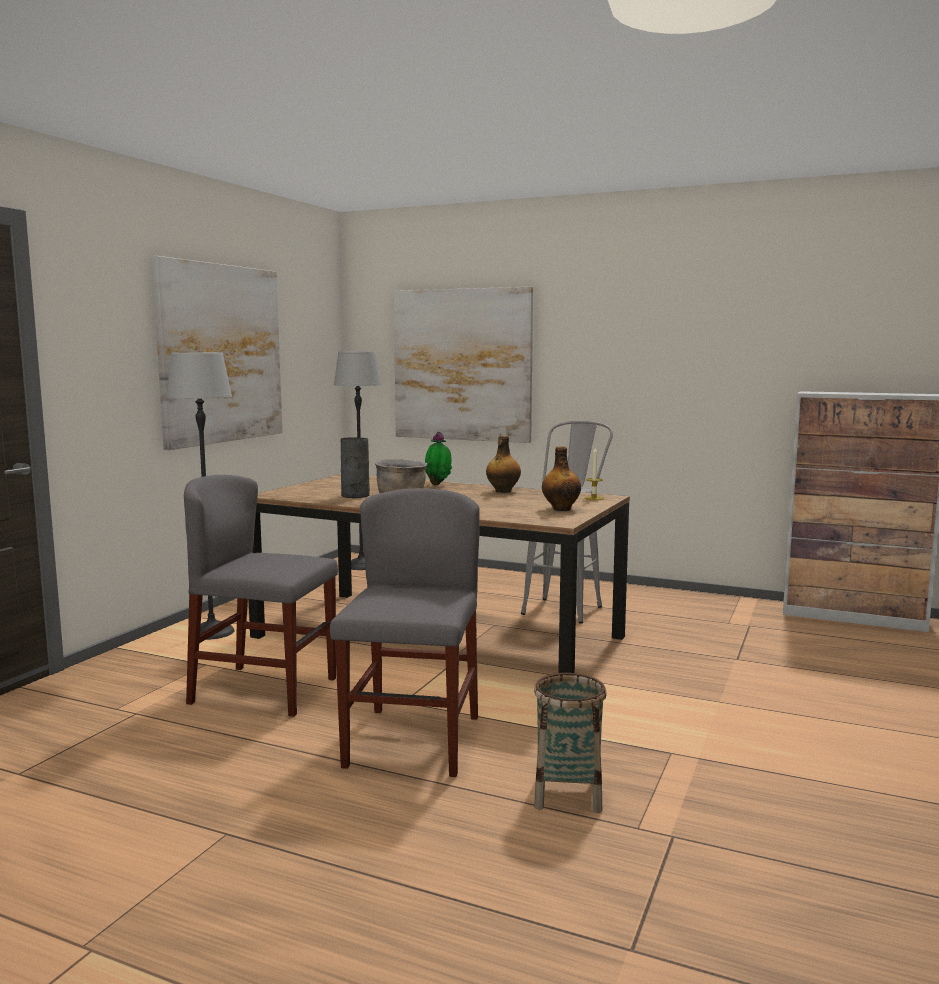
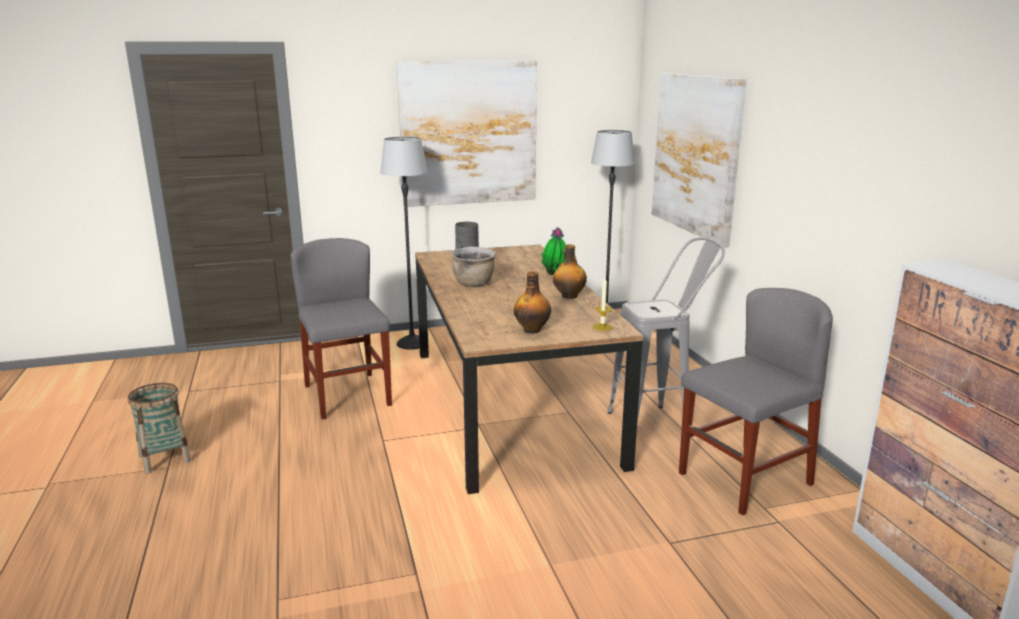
camera: 50 degrees right, 10 degrees up
grey chair [330,488,480,777] -> grey chair moved to [679,288,833,515]
basket [534,673,607,813] -> basket moved to [128,383,191,474]

